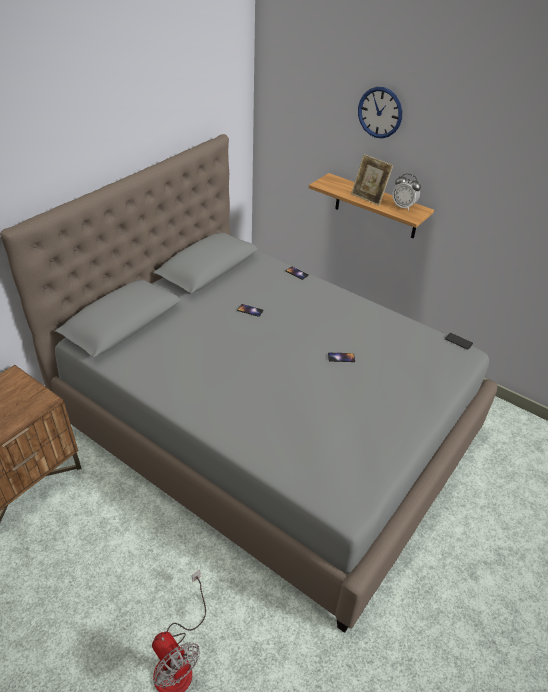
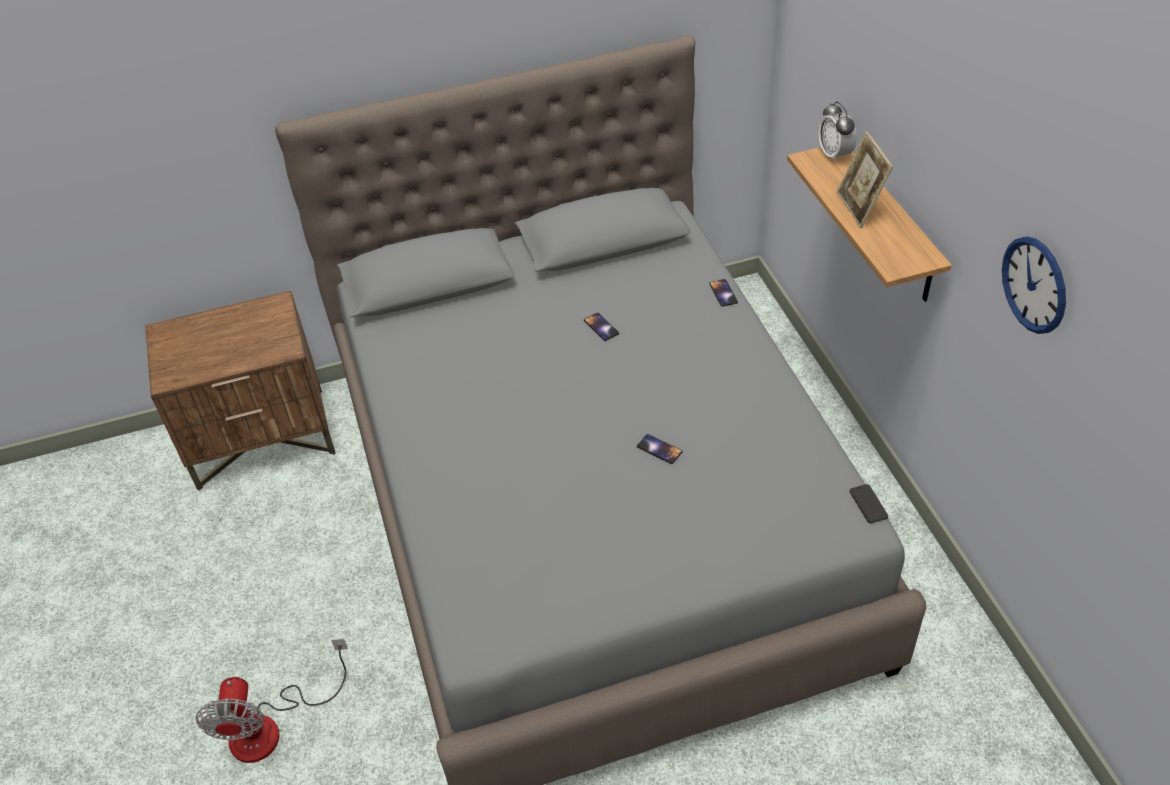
camera: 40 degrees right, 5 degrees up
wall clock [358,87,402,138] -> wall clock moved to [1002,236,1066,334]
alarm clock [392,173,421,211] -> alarm clock moved to [819,102,857,163]

